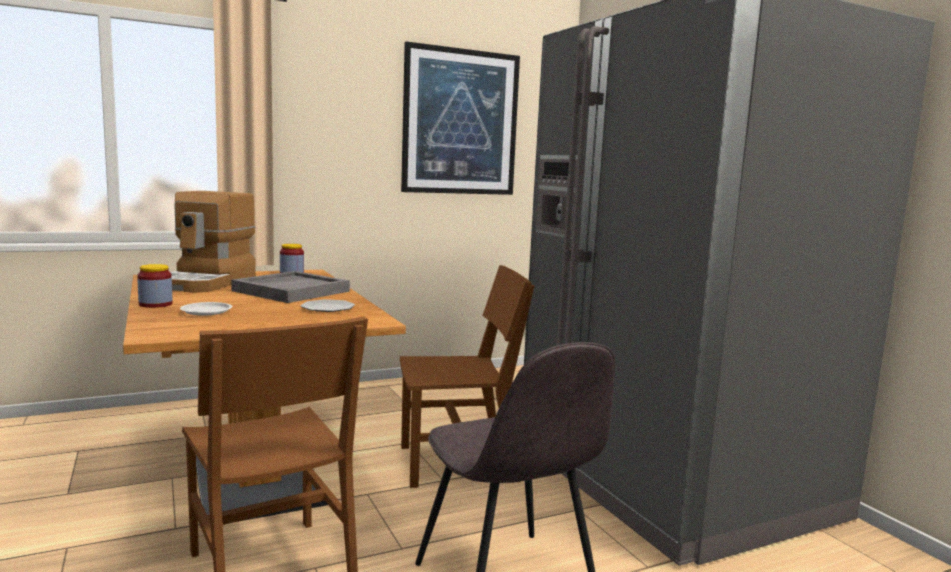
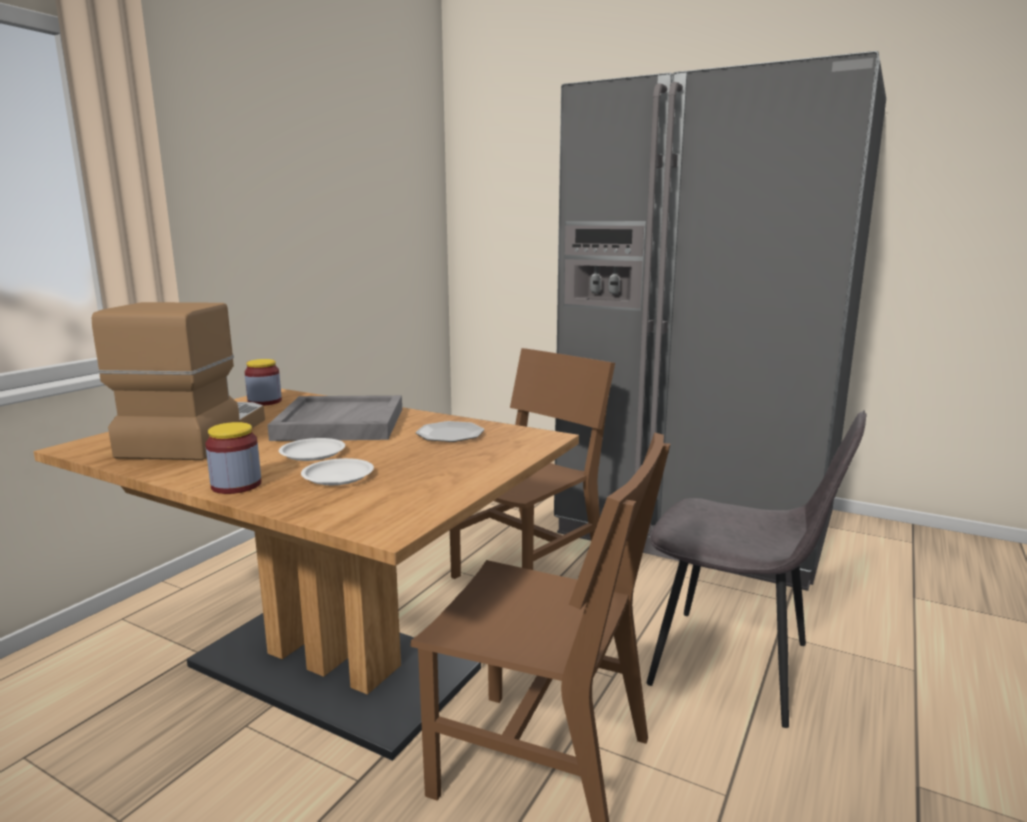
camera: 35 degrees left, 5 degrees up
coffee machine [170,191,256,293] -> coffee machine turned 150 degrees counterclockwise [92,302,265,460]
picture [401,41,520,195] -> none
none -> white plate [279,438,345,461]

